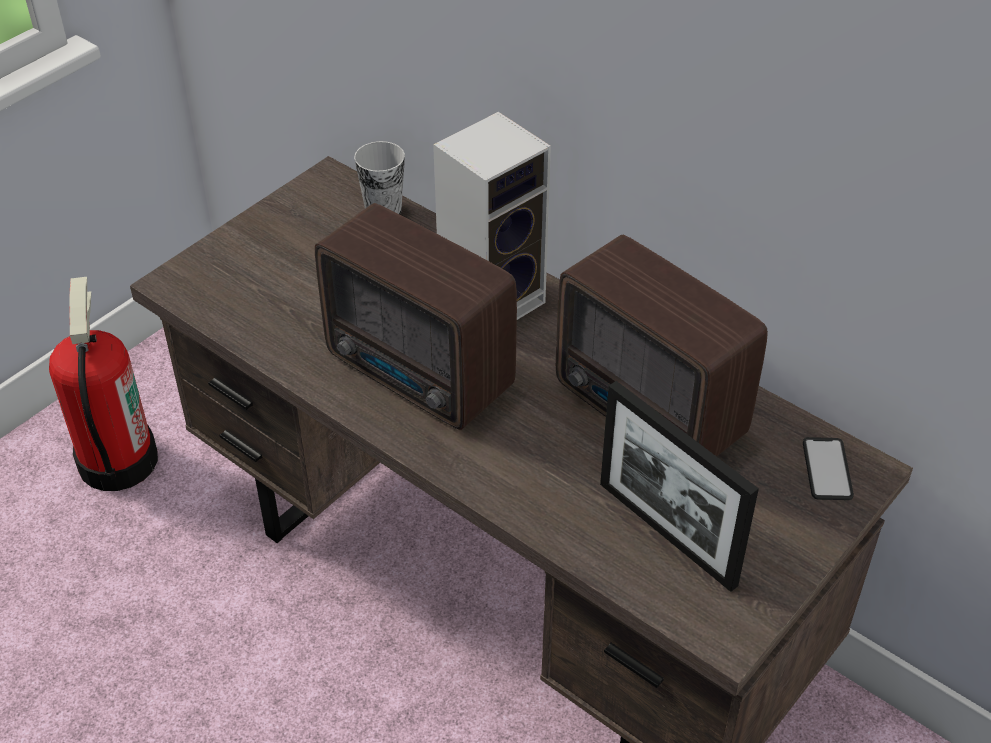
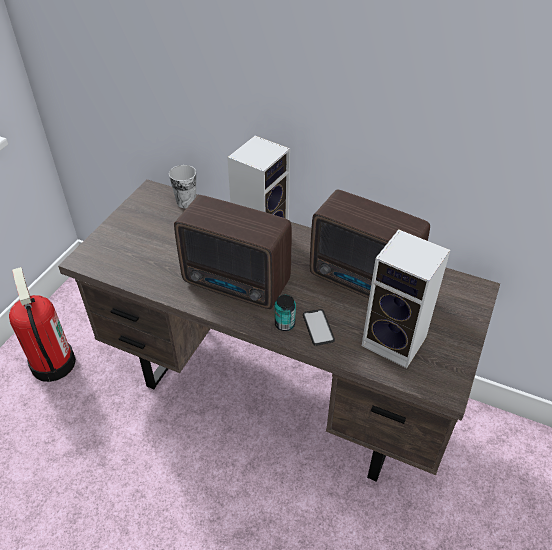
camera: 15 degrees left, 0 degrees up
picture frame [600,381,759,592] -> speaker [362,230,450,368]
phone [803,437,854,500] -> phone moved to [303,309,335,346]
none -> can [275,295,296,331]

